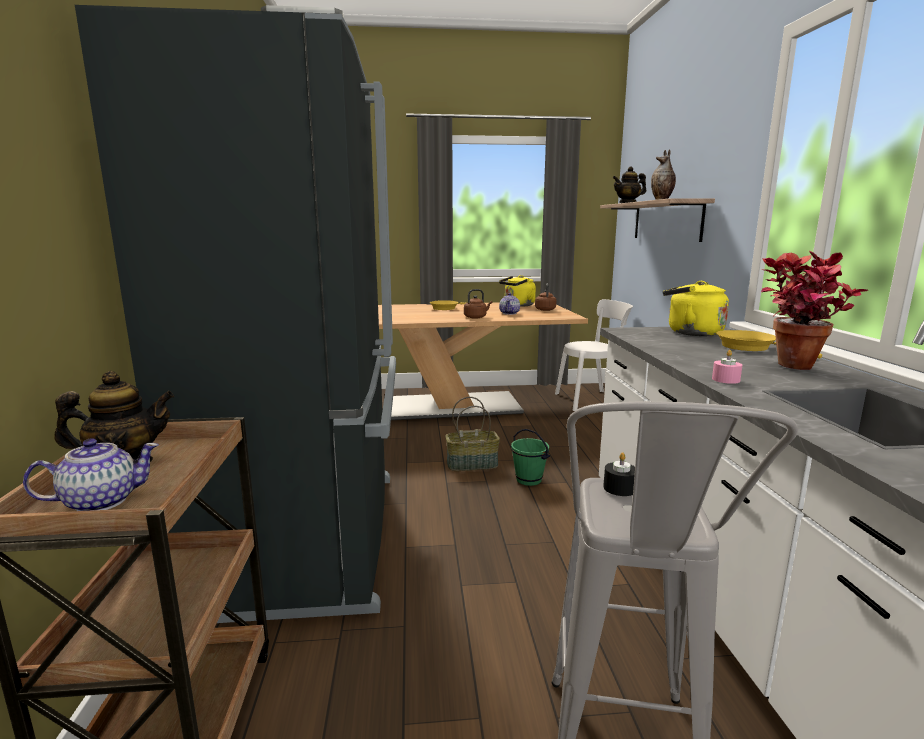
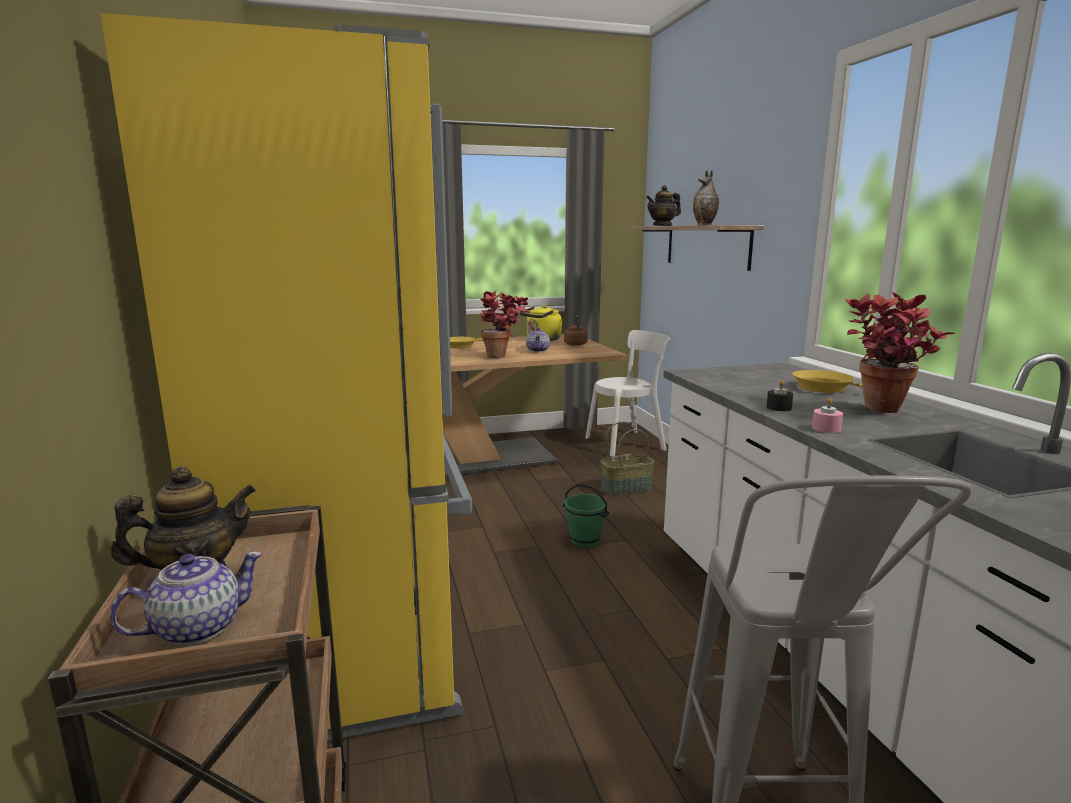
camera: 10 degrees left, 0 degrees up
black fridge [75,5,396,623] -> yellow fridge [100,13,472,741]
basket [445,397,500,471] -> basket moved to [600,421,654,496]
brown kettle [464,289,492,318] -> potted plant [480,290,530,358]
black candle [603,452,635,496] -> black candle moved to [766,380,793,411]
yellow kettle [663,281,729,336] -> none

